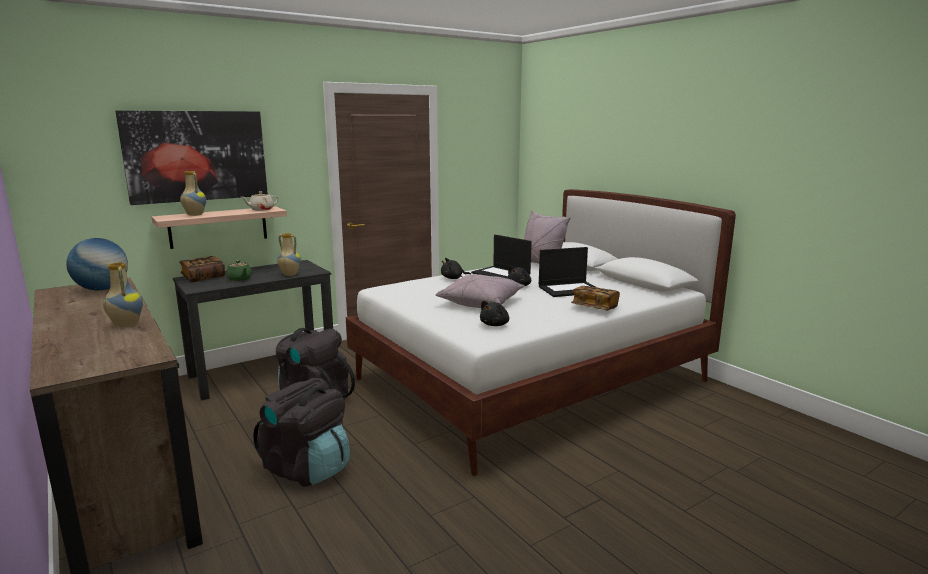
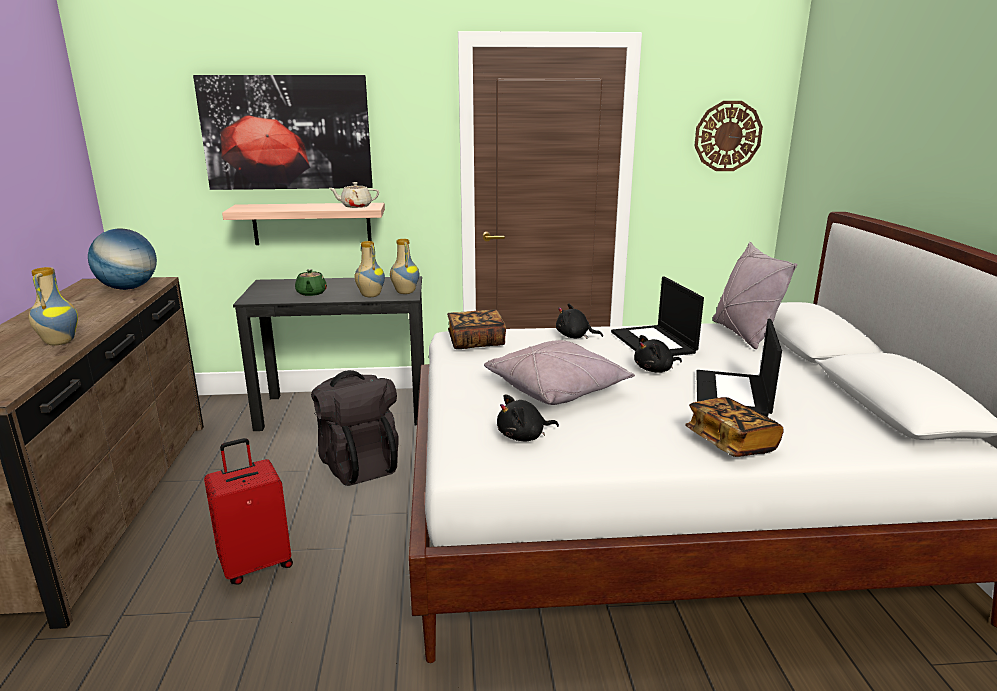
camera: 30 degrees right, 5 degrees up
book [179,256,225,282] -> book moved to [447,310,506,349]
vase [180,171,206,216] -> vase moved to [390,239,419,294]
black backpack [253,378,350,487] -> red suitcase [204,438,293,585]
laptop [539,247,595,297] -> laptop turned 90 degrees clockwise [696,319,782,417]
none -> wall clock [694,101,763,171]

